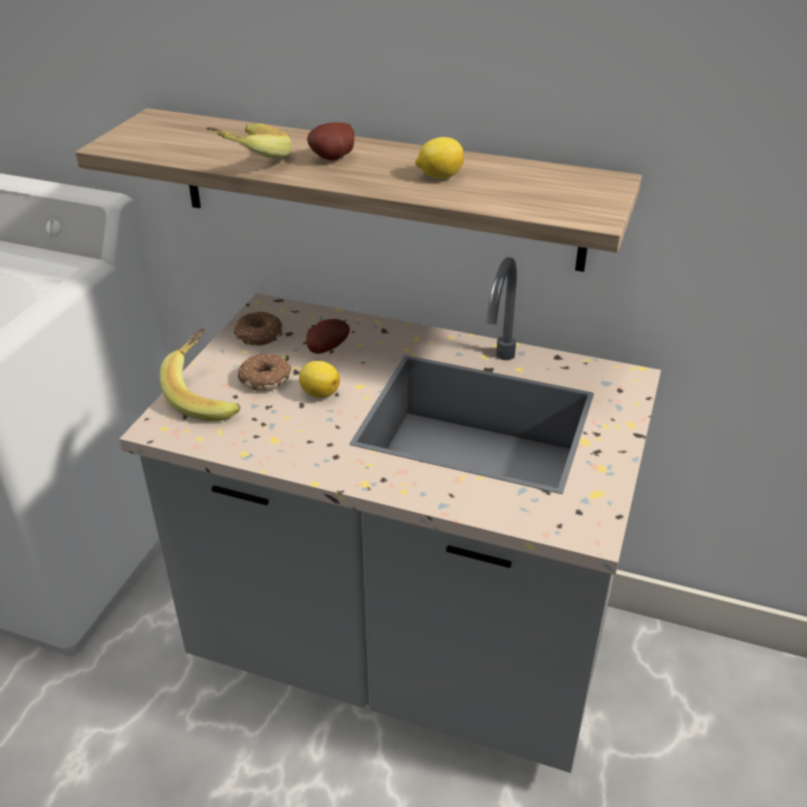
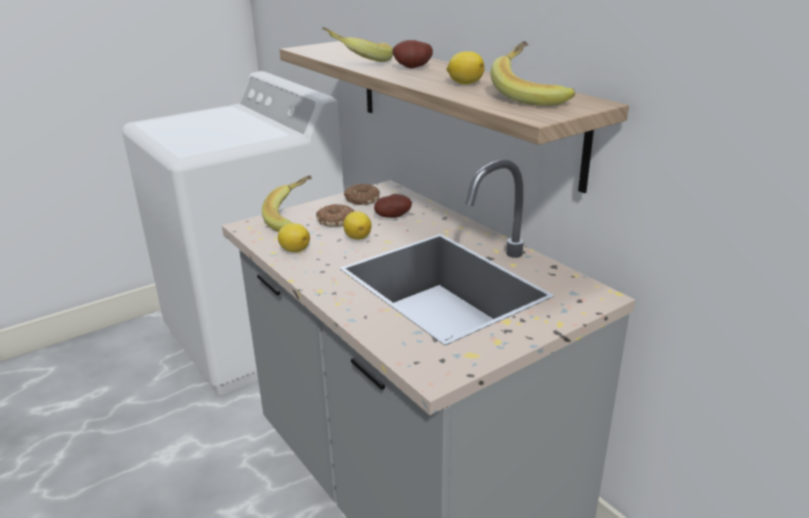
camera: 35 degrees right, 10 degrees down
none -> lemon [278,223,310,252]
none -> banana [491,41,575,106]

